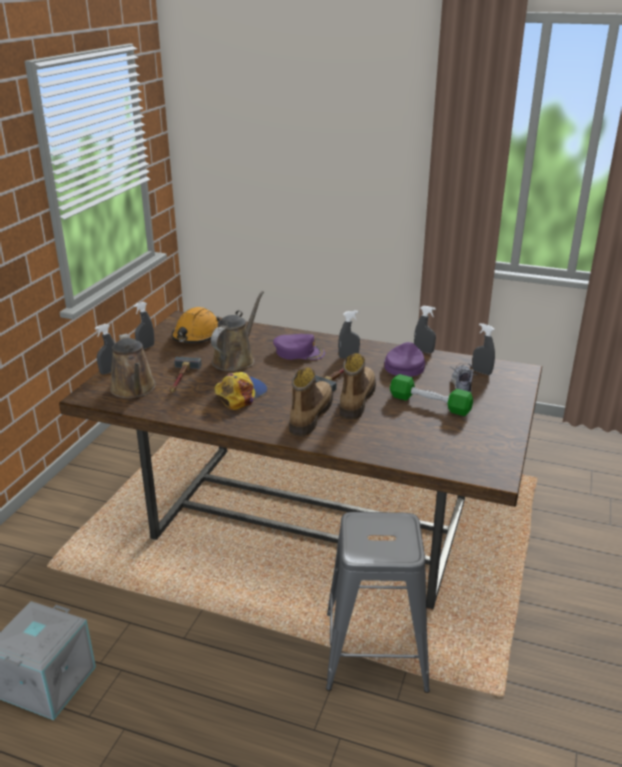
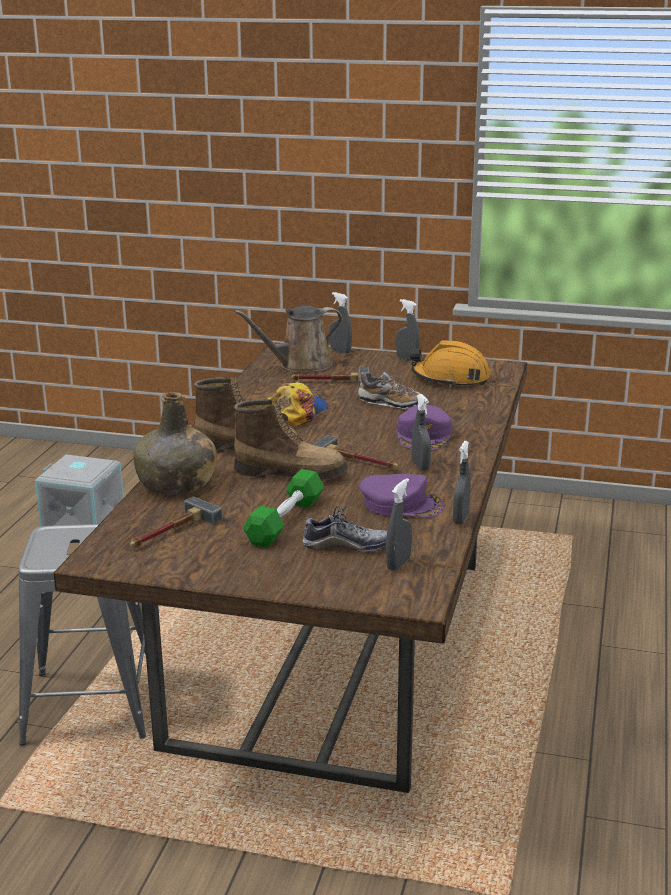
camera: 85 degrees right, 5 degrees down
brown watering can [211,291,264,371] -> shoe [358,372,421,409]
cap [214,372,268,410] -> cap turned 90 degrees counterclockwise [267,382,329,426]
none -> hammer [130,496,223,548]
none -> green bottle [134,392,217,495]

